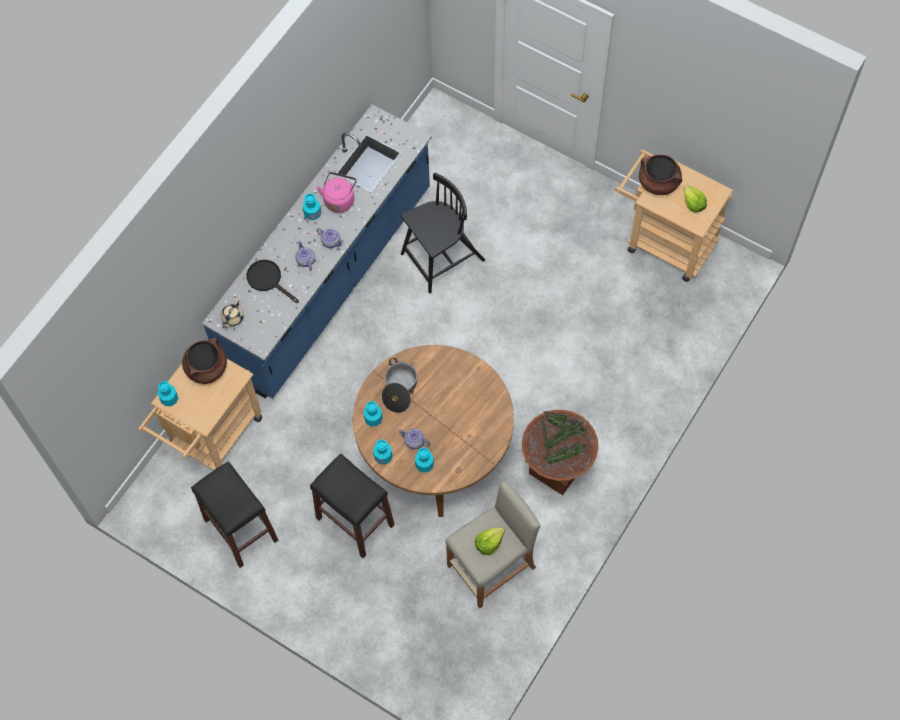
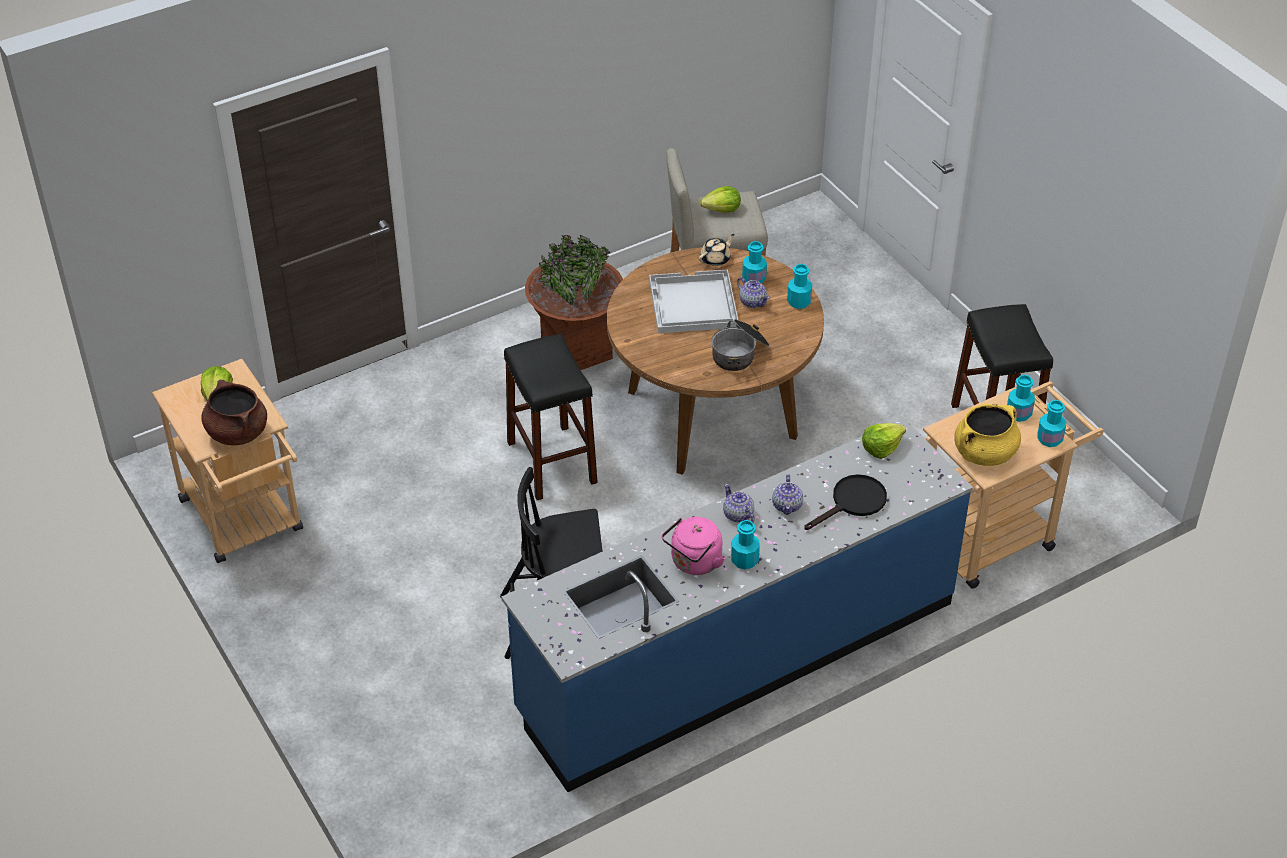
camera: 155 degrees left, 20 degrees down
brown cooking pot [182,337,227,384] -> yellow cooking pot [954,404,1021,466]
beige teapot [221,299,244,328] -> beige teapot moved to [699,234,735,266]
black frying pan [246,260,299,303] -> black frying pan turned 105 degrees counterclockwise [804,474,887,530]
black stool [310,454,395,558] -> black stool moved to [504,334,598,500]
turquoise bottle [363,401,383,426] -> turquoise bottle moved to [1007,375,1035,422]
none -> white tray [649,269,739,333]
none -> lettuce [862,423,906,459]

